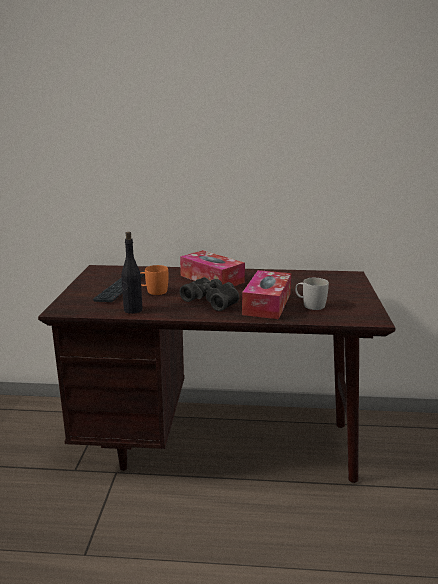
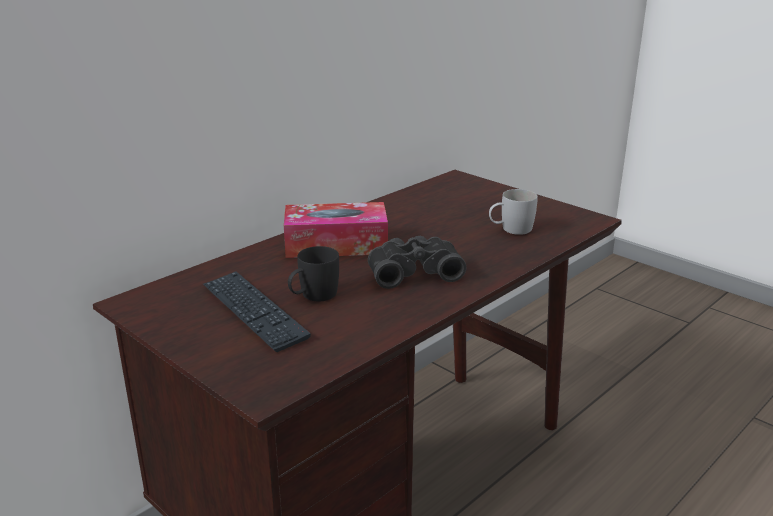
camera: 50 degrees left, 5 degrees up
black bottle [121,232,143,314] -> none
orange mug [140,265,168,295] -> black mug [288,246,339,301]
tissue box [242,270,291,319] -> none

